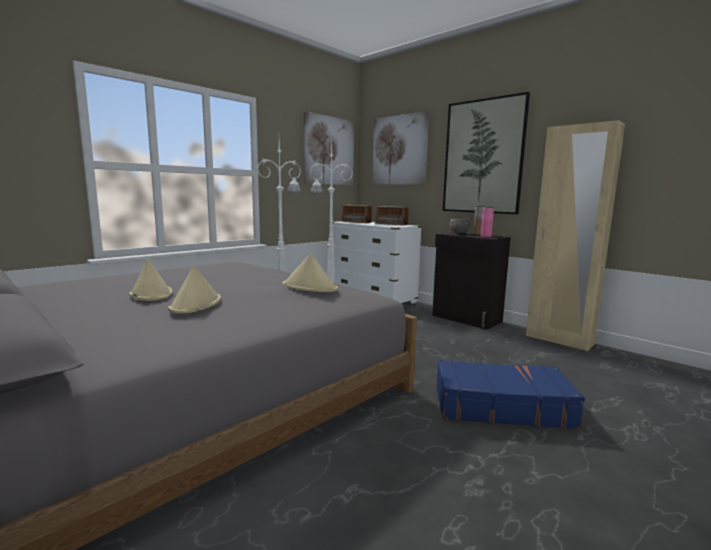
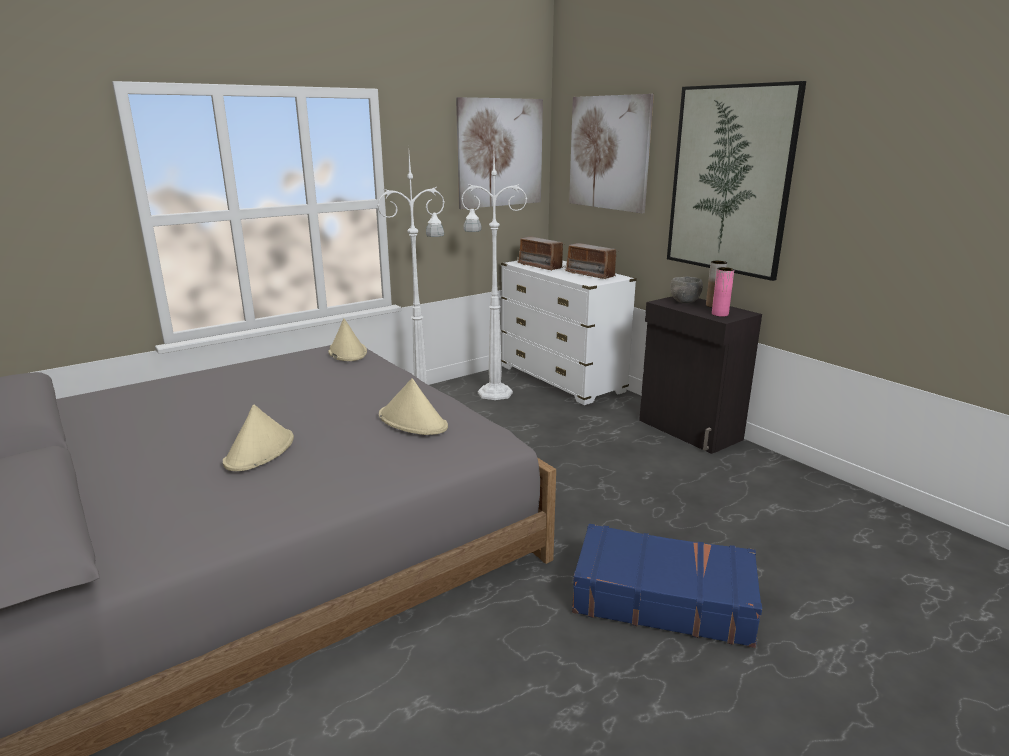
camera: 10 degrees right, 10 degrees up
beige hat [129,258,173,301] -> beige hat moved to [328,318,367,361]
beige wardrobe [526,120,625,351] -> none

